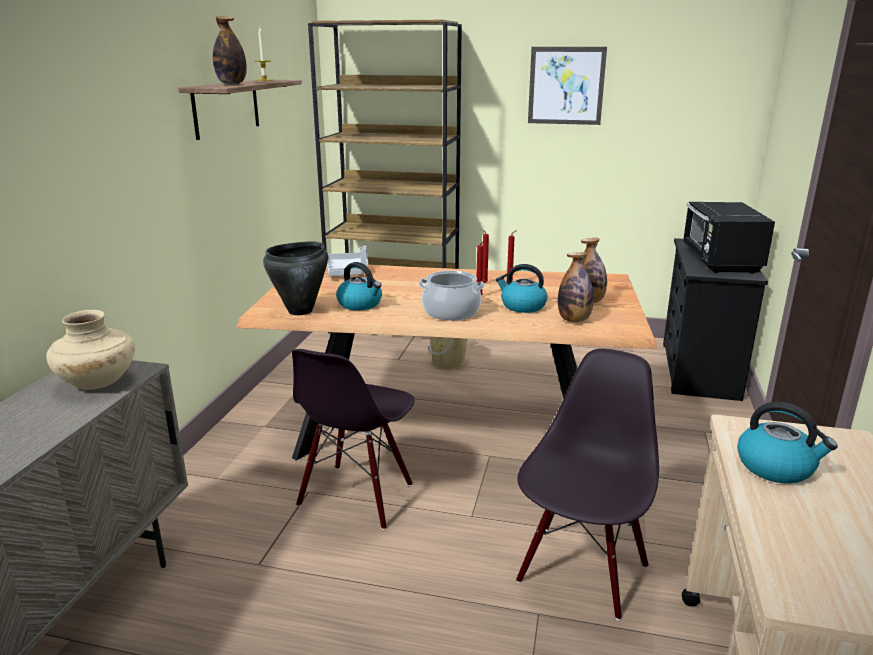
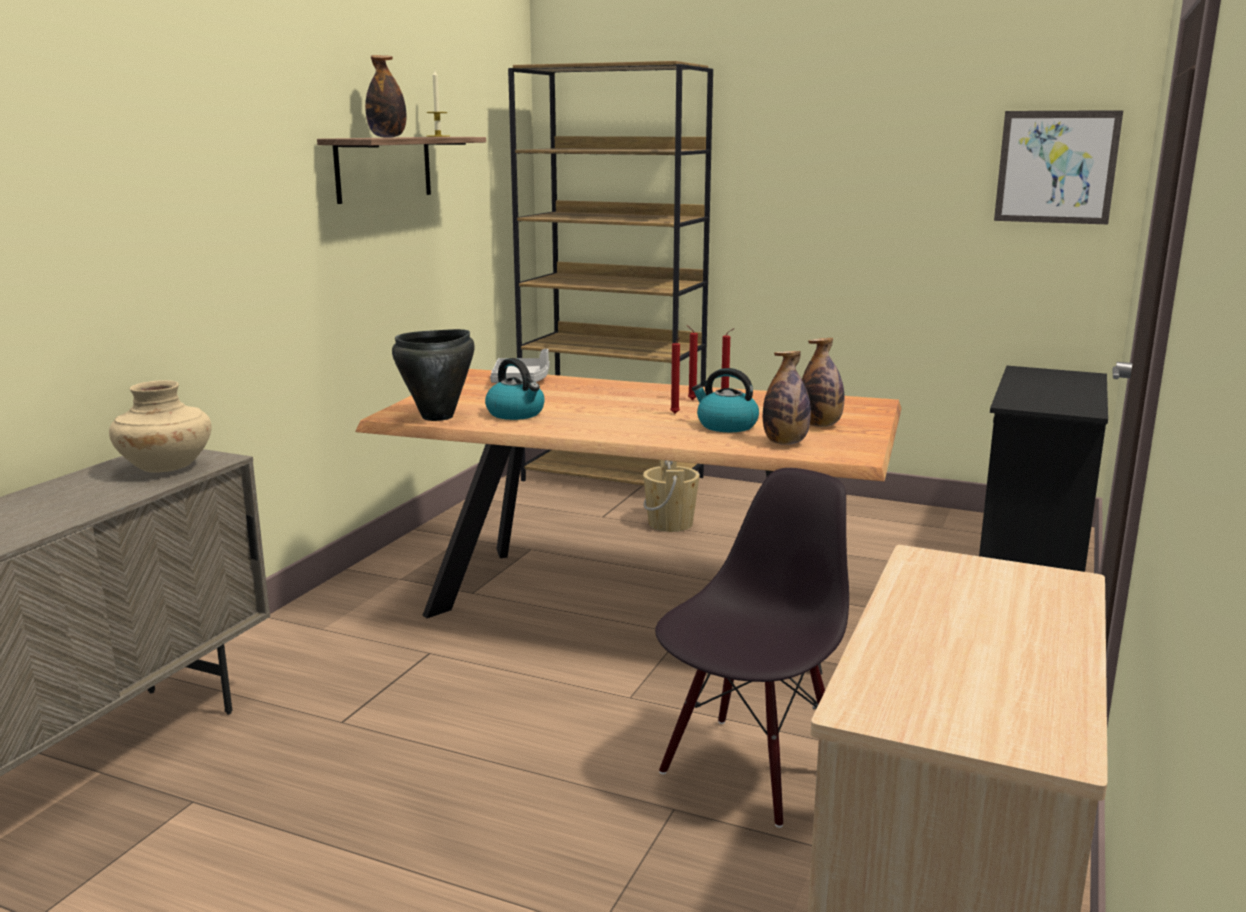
camera: 10 degrees right, 5 degrees down
black chair [292,349,415,530] -> none
cooking pot [419,270,485,321] -> none
picture [528,47,607,125] -> picture moved to [994,110,1123,224]
black microwave [683,202,775,274] -> none
kettle [737,402,838,483] -> none

